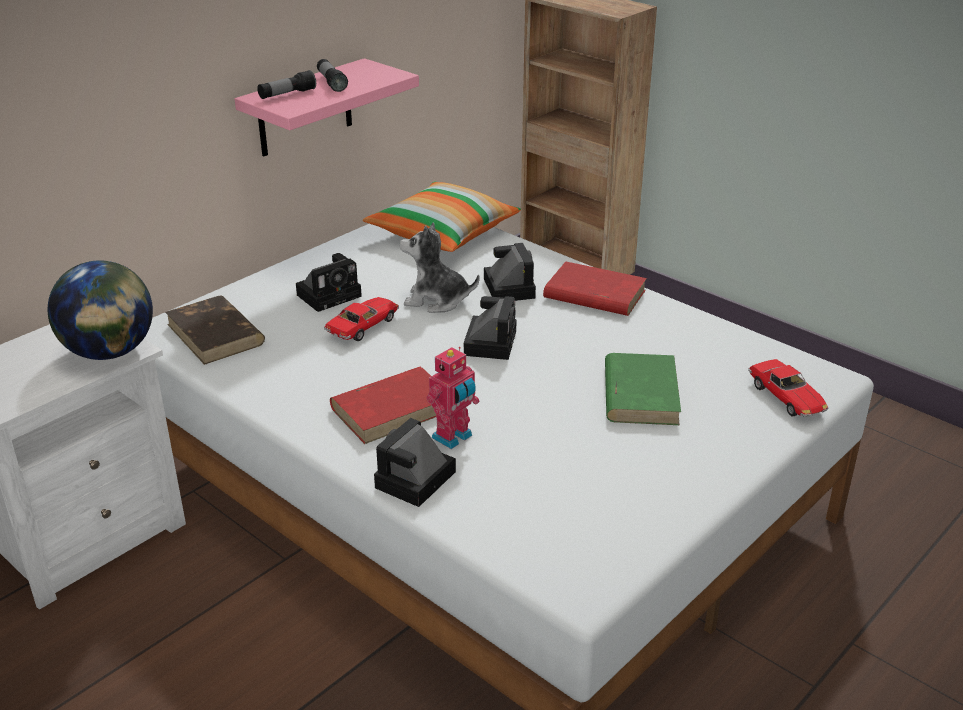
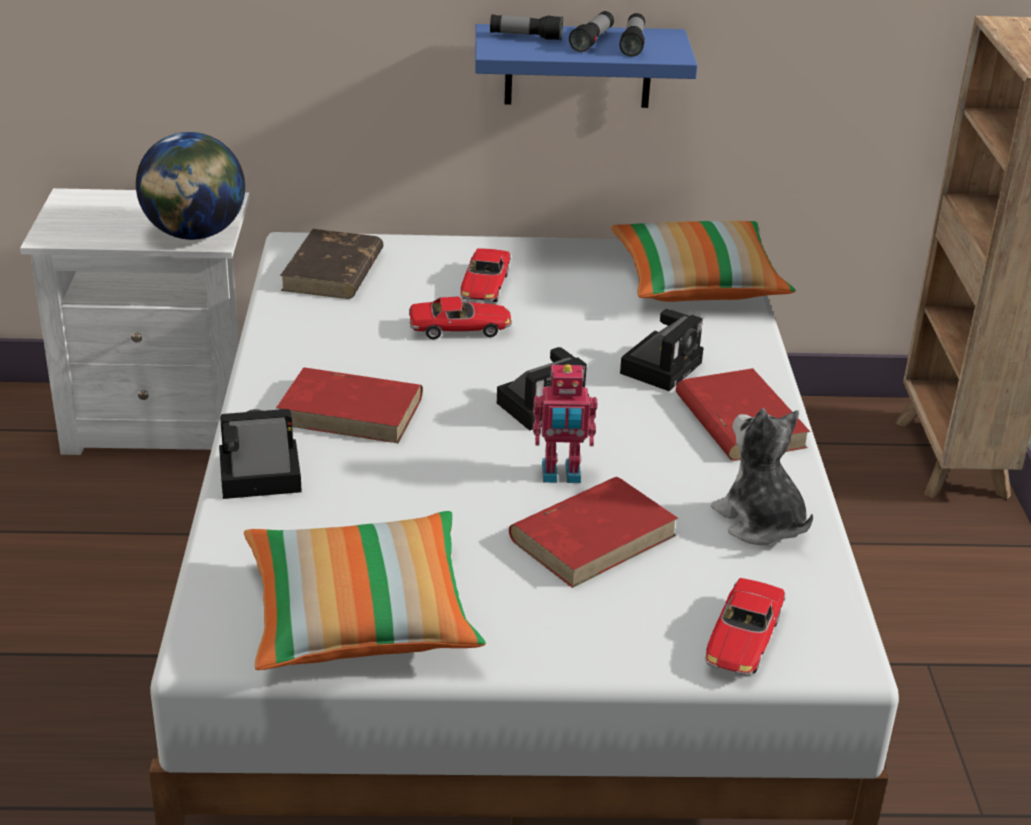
camera: 45 degrees right, 0 degrees up
pink shelf [235,58,419,156] -> blue shelf [475,24,697,108]
camera [296,253,362,312] -> toy car [460,248,511,302]
plush toy [400,223,480,313] -> plush toy moved to [711,408,813,545]
toy robot [426,347,479,449] -> toy robot moved to [533,364,597,483]
green book [605,353,681,425] -> red book [509,477,679,588]
none -> pillow [244,511,486,670]
none -> flashlight [619,13,645,57]

